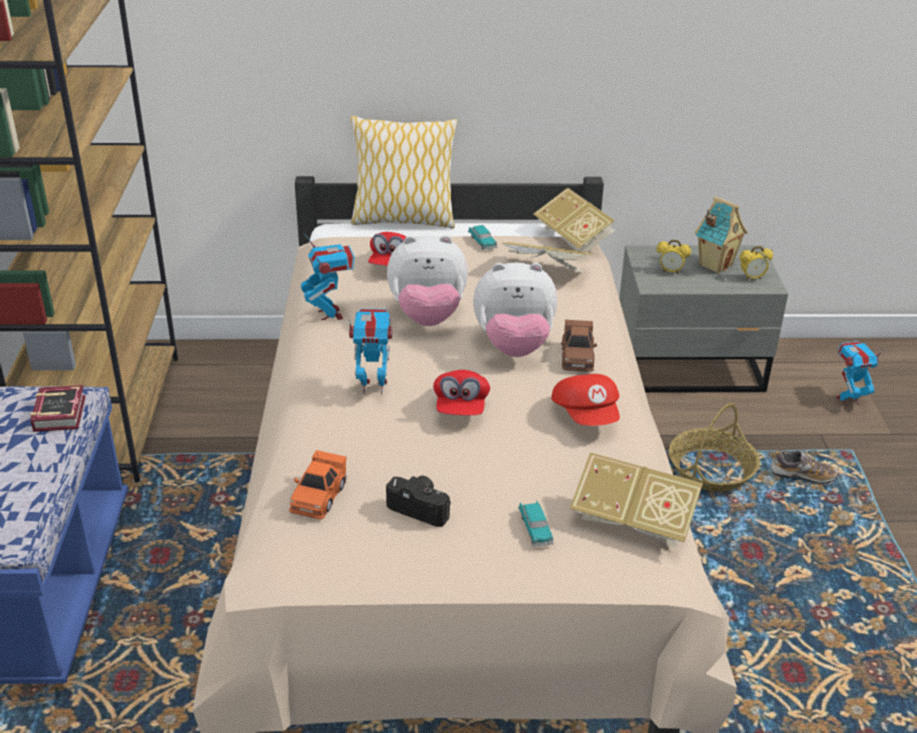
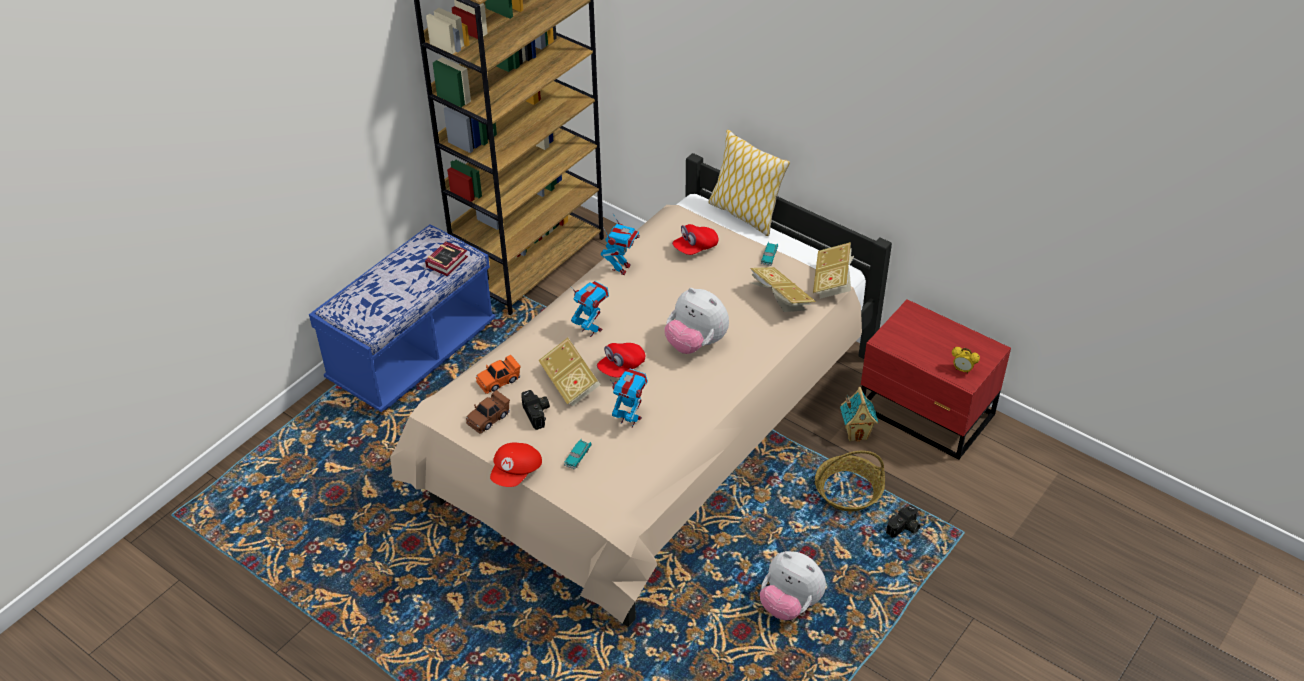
camera: 40 degrees right, 10 degrees up
plush toy [387,235,468,326] -> plush toy moved to [760,551,826,620]
red cap [551,374,620,426] -> red cap moved to [490,443,542,487]
brown toy car [561,320,597,372] -> brown toy car moved to [466,390,510,434]
book [570,452,703,547] -> book moved to [538,338,601,407]
grey nightstand [619,246,788,393] -> red nightstand [861,299,1011,460]
alarm clock [657,240,691,274] -> none
toy house [695,196,748,274] -> toy house moved to [840,387,879,442]
shoe [771,450,838,485] -> camera [886,505,920,538]
toy robot [835,341,885,407] -> toy robot moved to [610,369,648,427]

